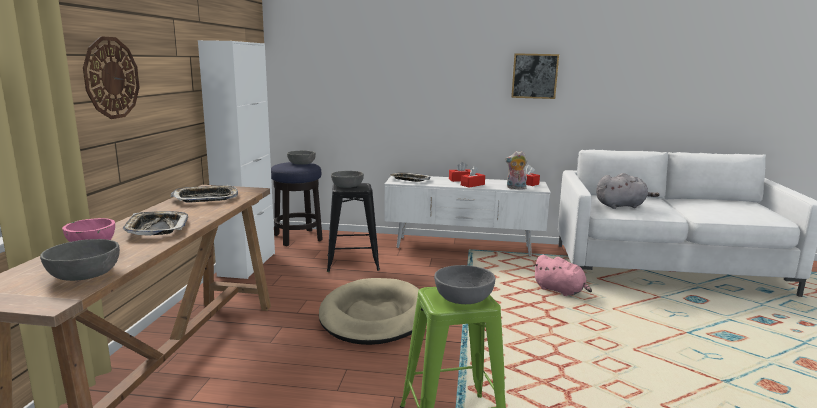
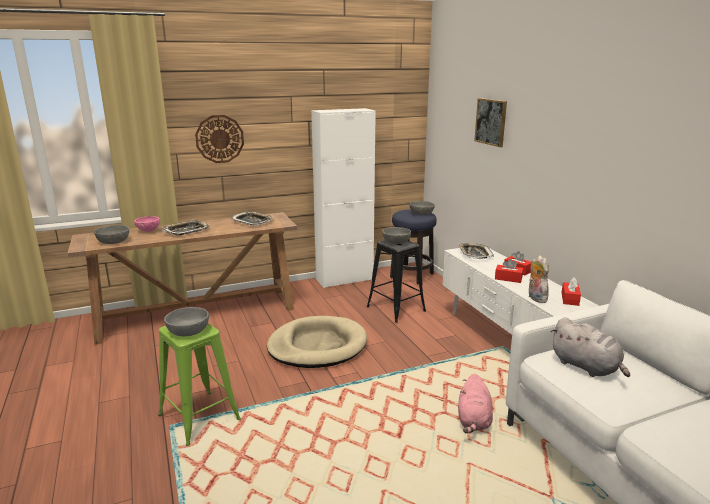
camera: 60 degrees right, 5 degrees up
picture [511,53,559,99] -> picture moved to [474,98,507,147]

